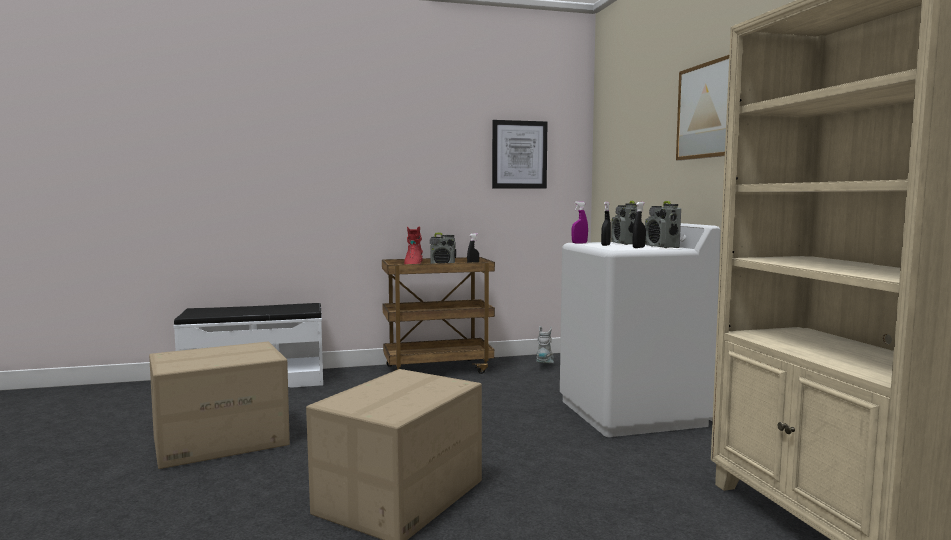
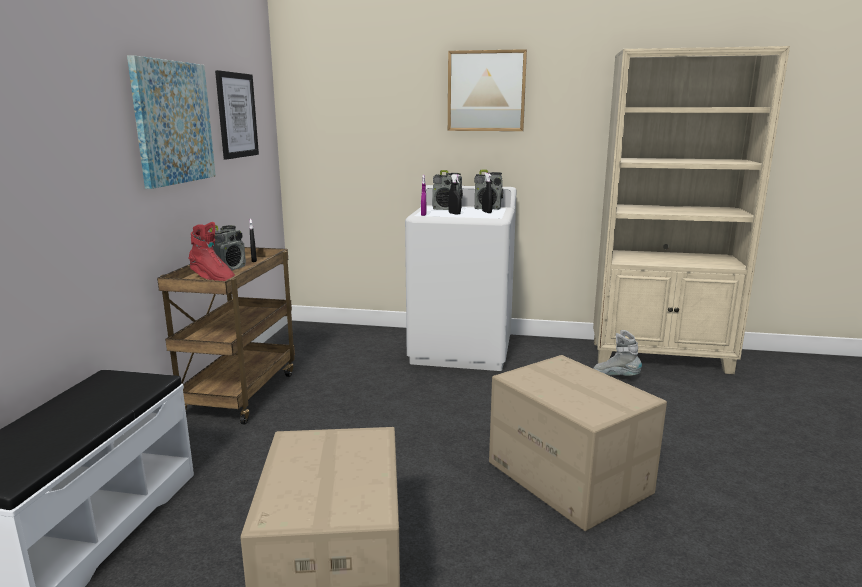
camera: 65 degrees left, 10 degrees up
grey boot [536,326,554,363] -> grey boot moved to [594,330,642,376]
none -> picture [127,55,216,189]

